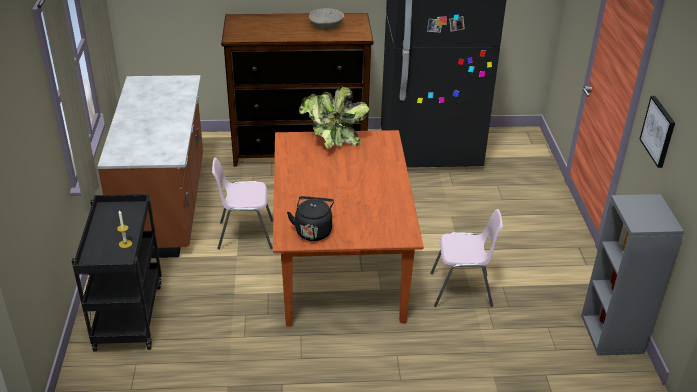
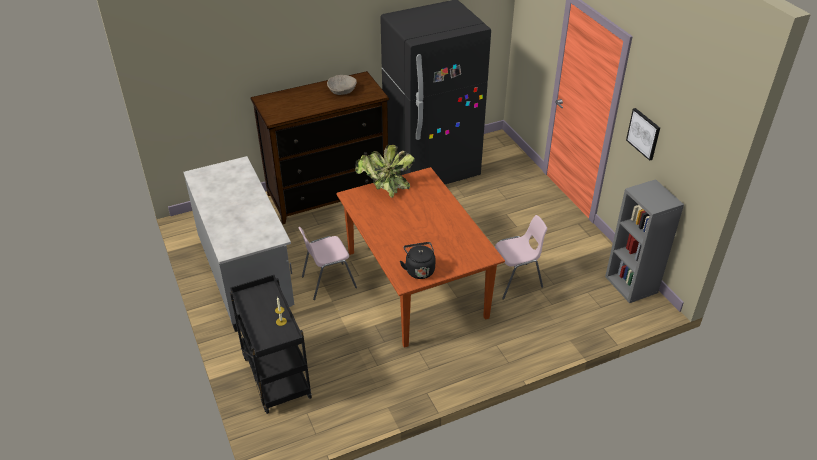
camera: 20 degrees left, 5 degrees up
brown counter [97,75,203,258] -> grey counter [184,156,294,332]

